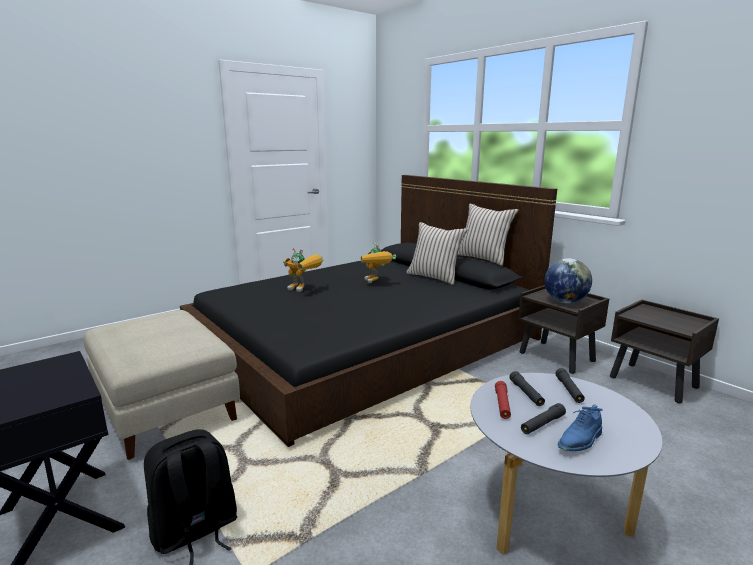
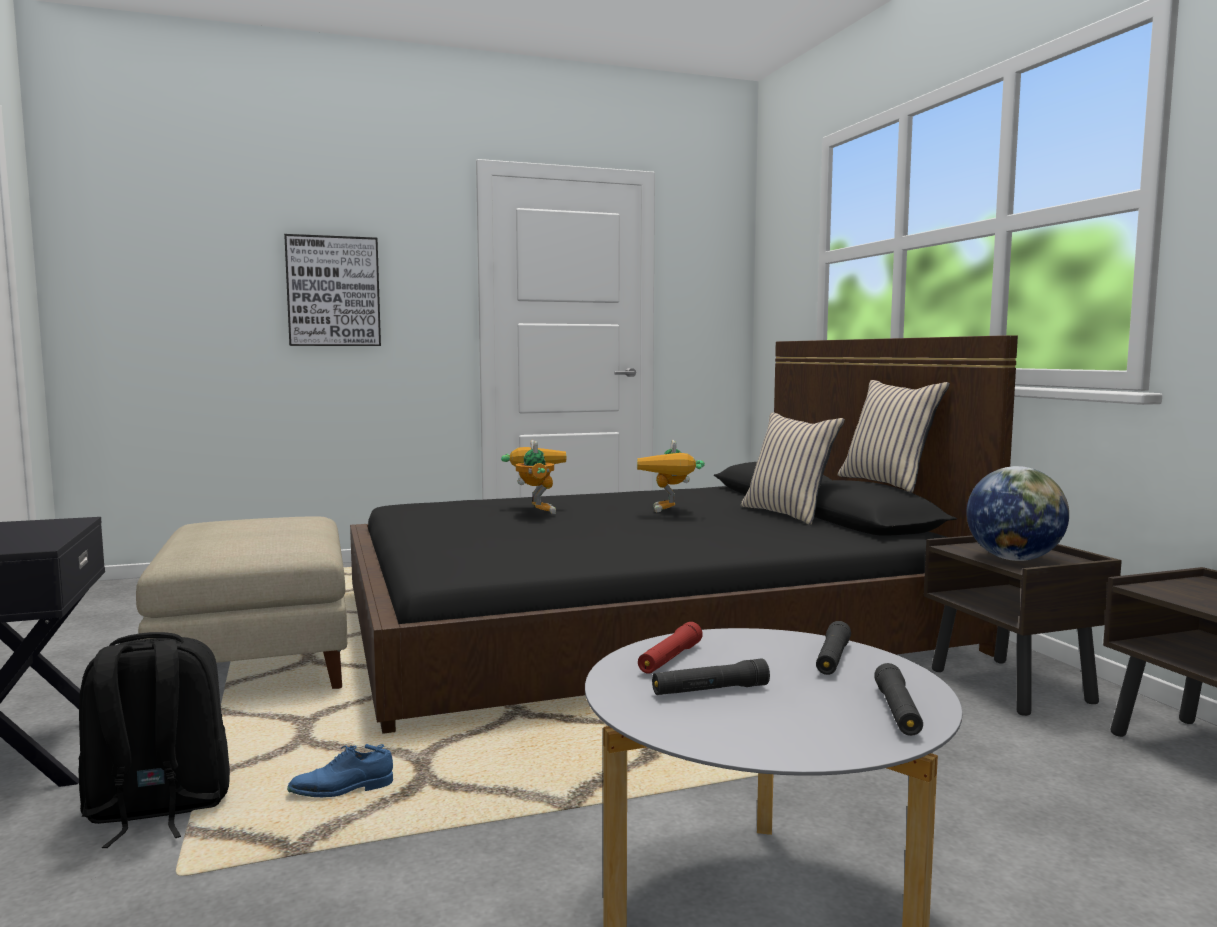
camera: 20 degrees right, 10 degrees down
toy robot [283,248,324,292] -> toy robot turned 150 degrees counterclockwise [501,440,566,514]
black flashlight [509,371,545,406] -> black flashlight moved to [874,663,923,736]
blue shoe [558,404,603,451] -> blue shoe moved to [287,744,393,798]
none -> picture [284,234,381,346]

